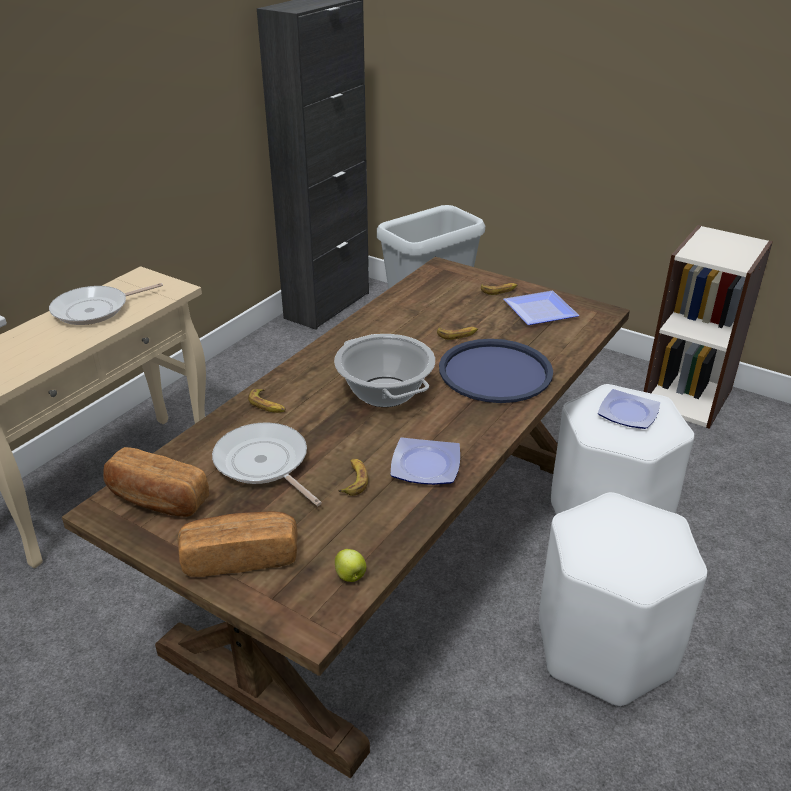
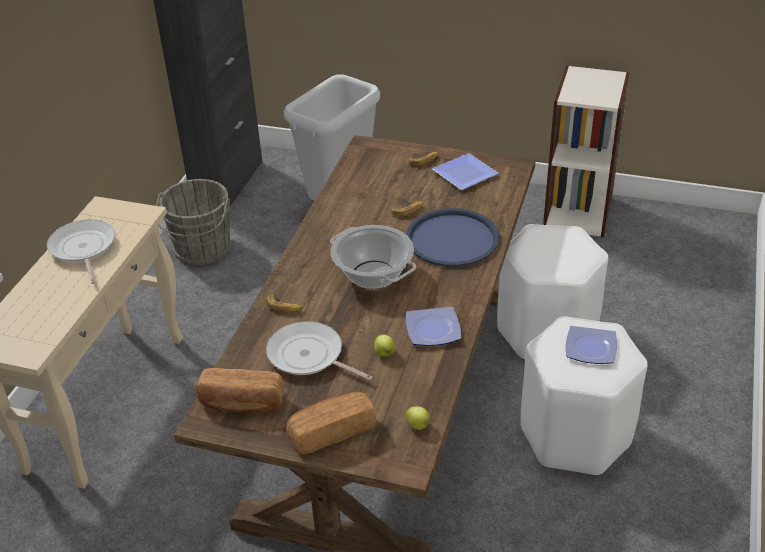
camera: 15 degrees left, 5 degrees up
frying pan [49,283,163,325] -> frying pan turned 120 degrees clockwise [47,219,115,284]
banana [338,459,368,496] -> apple [374,334,395,357]
plate [598,389,660,429] -> plate moved to [566,326,617,364]
none -> grey bucket [156,179,232,265]

